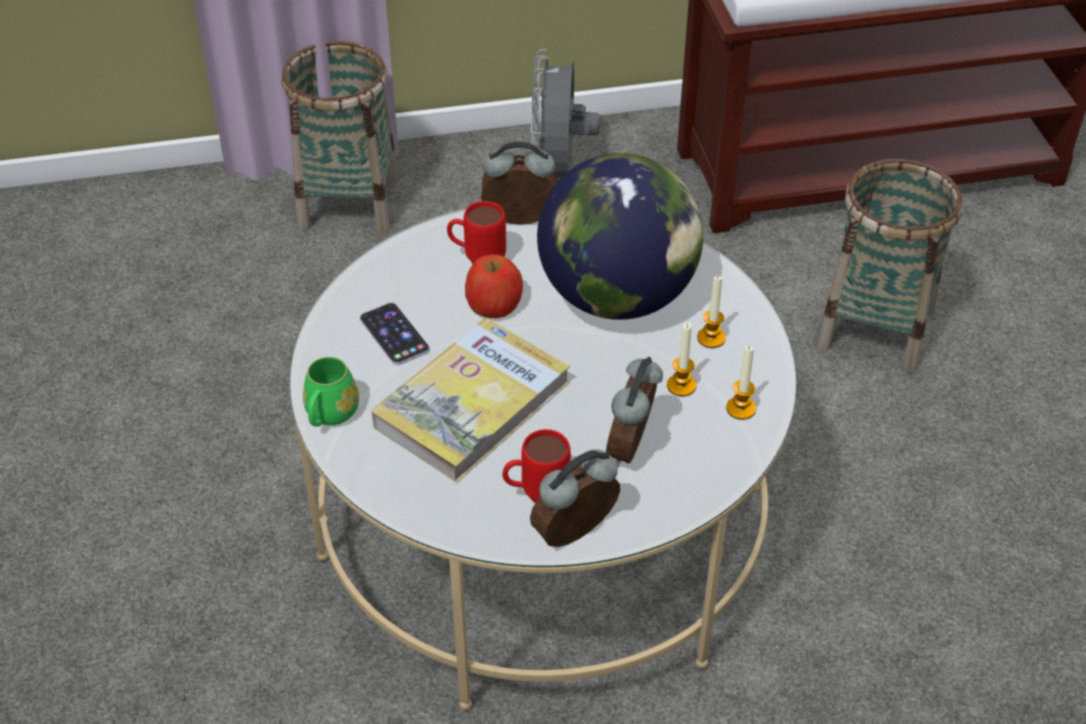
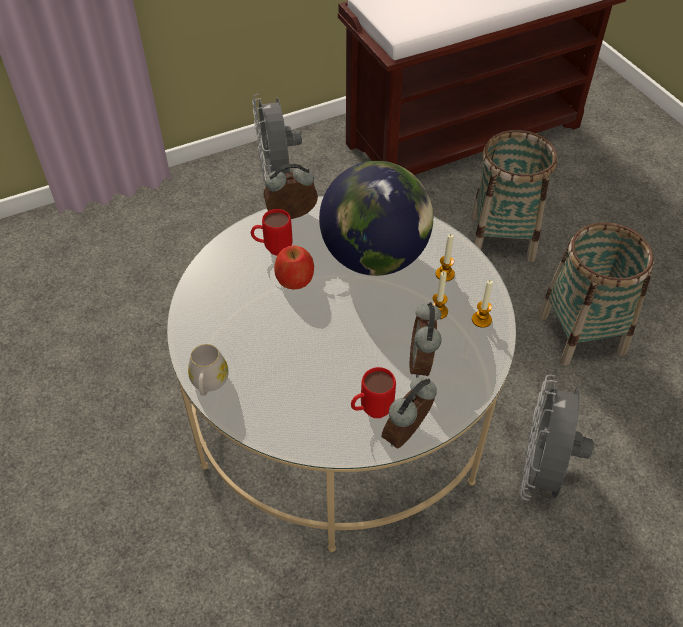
camera: 15 degrees left, 5 degrees up
basket [282,41,399,234] -> basket moved to [538,222,654,366]
green mug [303,357,359,427] -> white mug [188,344,229,396]
phone [360,303,430,365] -> none
book [371,318,570,482] -> none
none -> grey fan [520,374,594,501]

